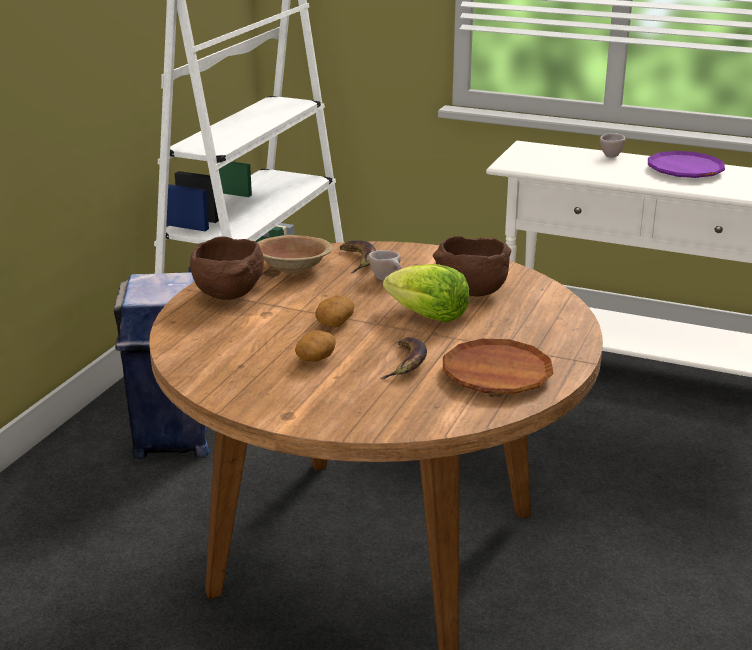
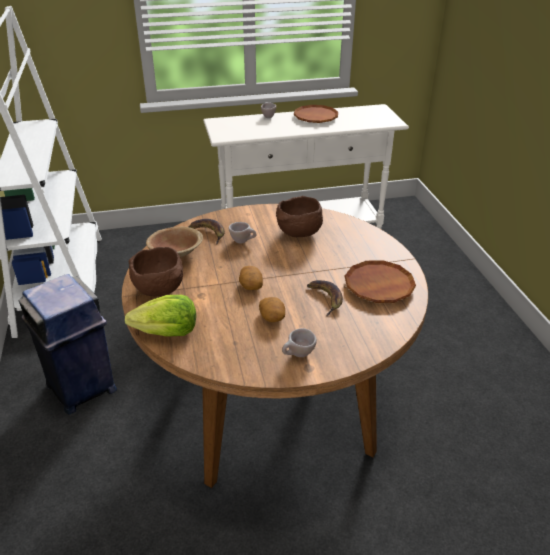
camera: 35 degrees left, 10 degrees up
lettuce [383,264,469,322] -> lettuce moved to [125,295,196,337]
purple plate [648,151,725,178] -> brown plate [293,105,338,123]
none -> beige cup [282,328,317,357]

